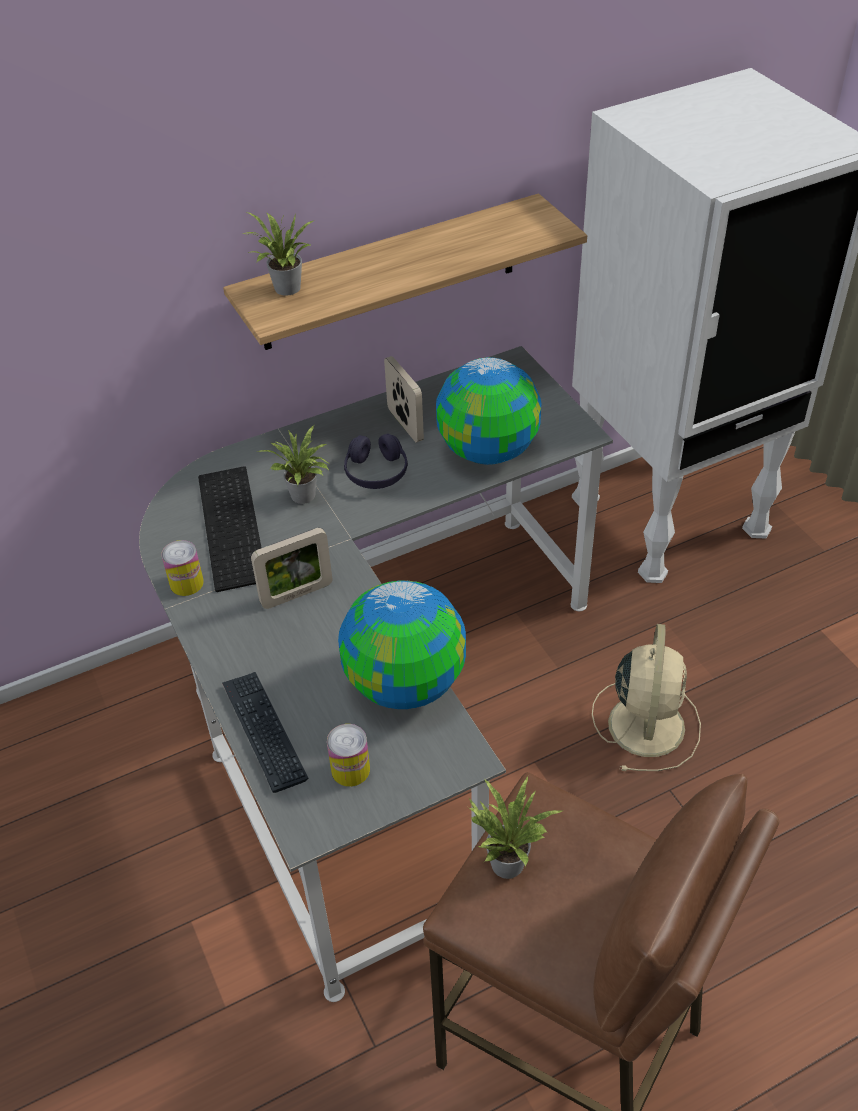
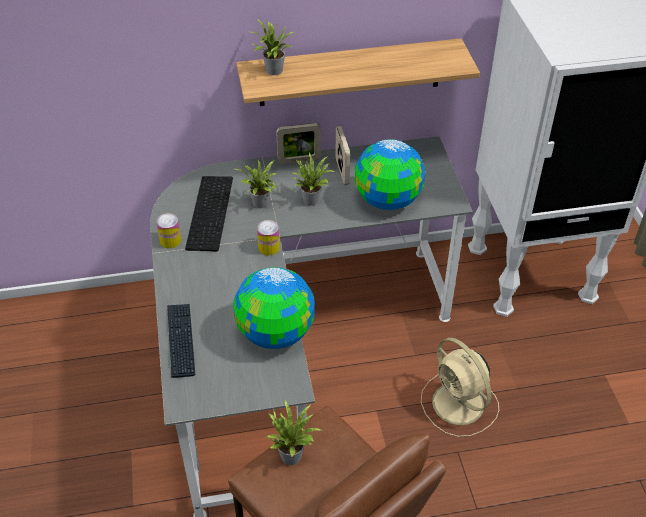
camera: 15 degrees right, 0 degrees up
picture frame [251,528,332,609] -> picture frame moved to [276,123,321,164]
can [327,724,370,787] -> can moved to [257,220,280,256]
purple headphones [344,433,408,489] -> potted plant [293,153,336,205]
beige fan [592,624,701,771] -> beige fan turned 120 degrees clockwise [421,338,499,437]

